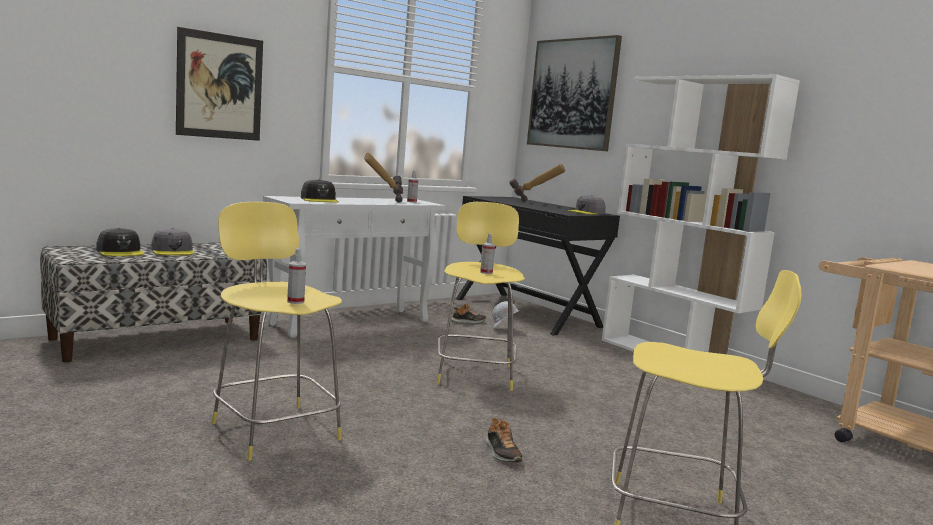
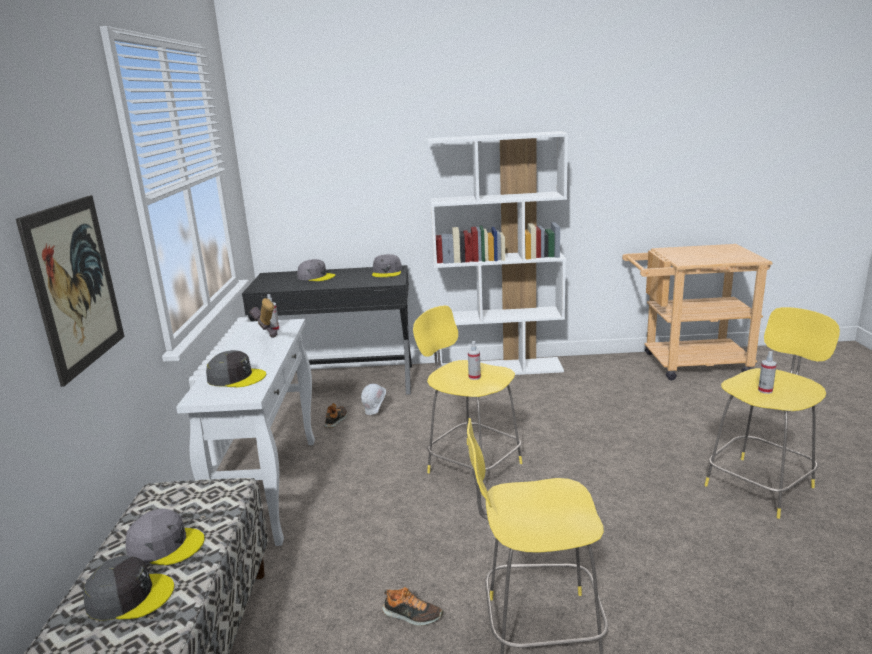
camera: 50 degrees left, 10 degrees up
spray bottle [287,248,306,304] -> spray bottle moved to [758,351,777,394]
shoe [485,418,523,462] -> shoe moved to [382,587,443,626]
hammer [509,164,565,201] -> grey cap [297,259,335,281]
picture [527,35,622,151] -> none

